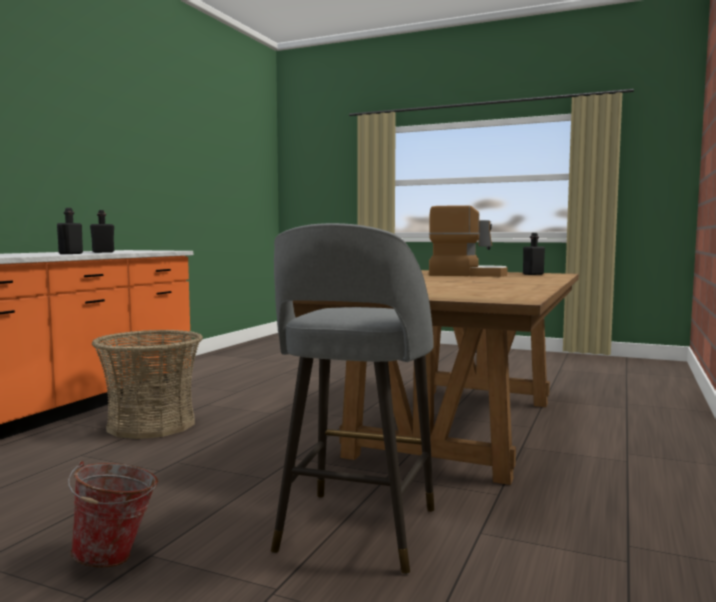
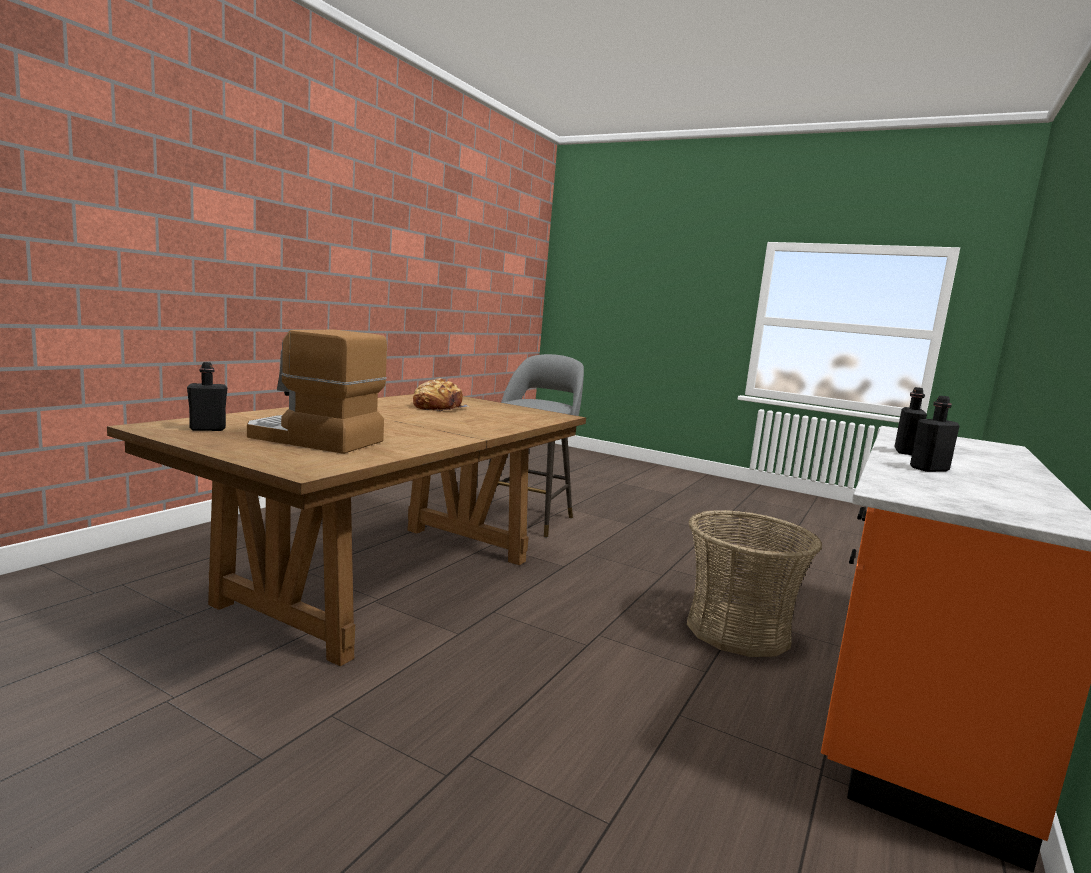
camera: 175 degrees left, 5 degrees up
bucket [68,461,158,567] -> none
none -> bread [413,378,469,412]

